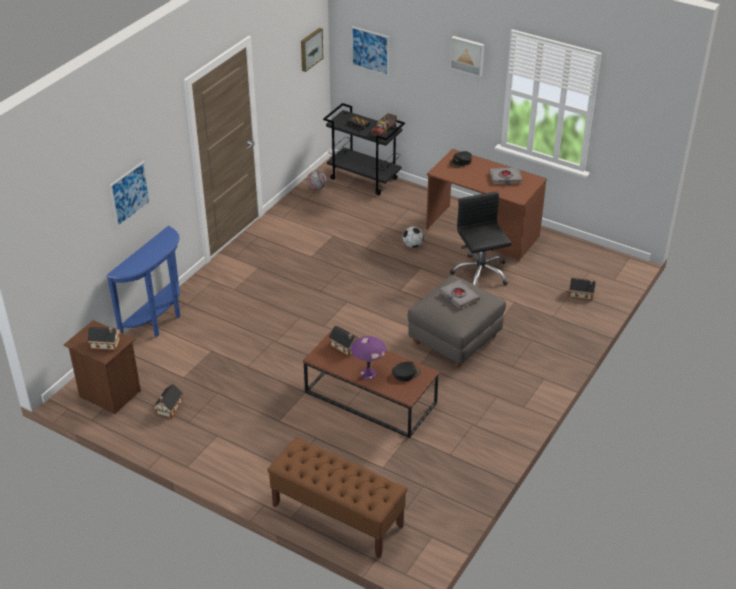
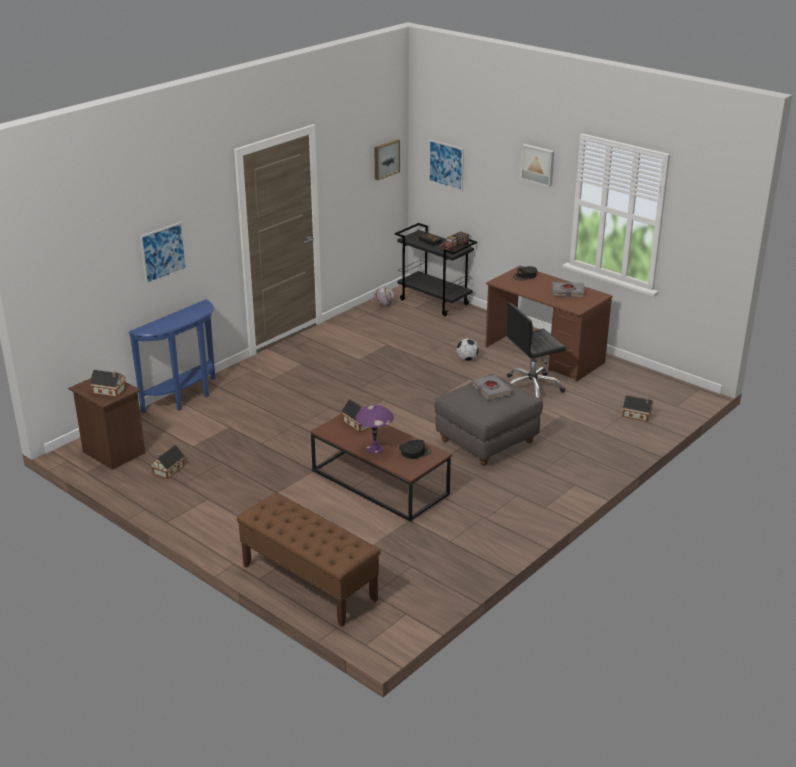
camera: 10 degrees right, 10 degrees down
black office chair [450,191,512,286] -> black office chair turned 105 degrees counterclockwise [506,302,566,399]

